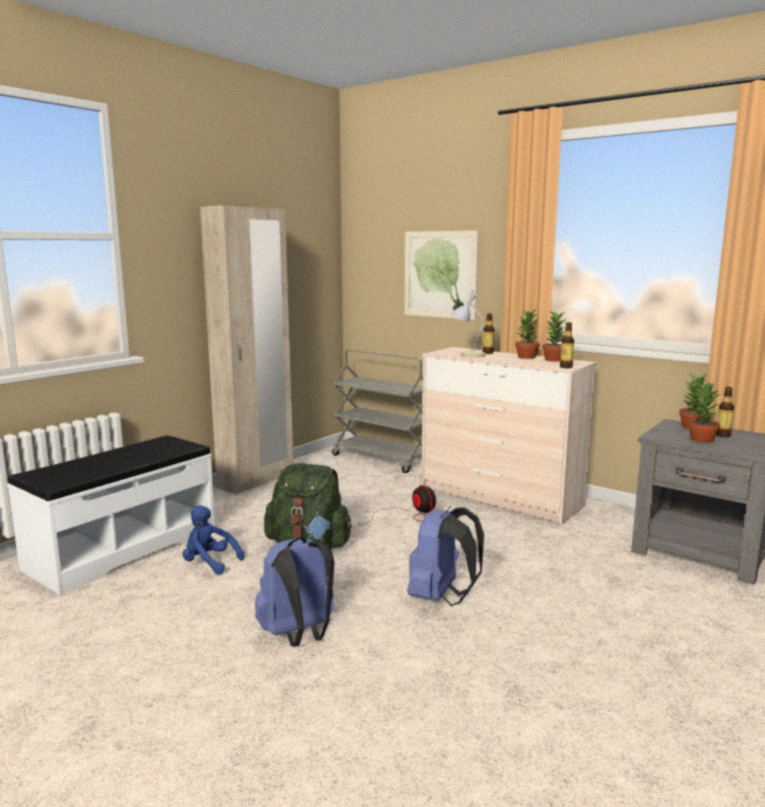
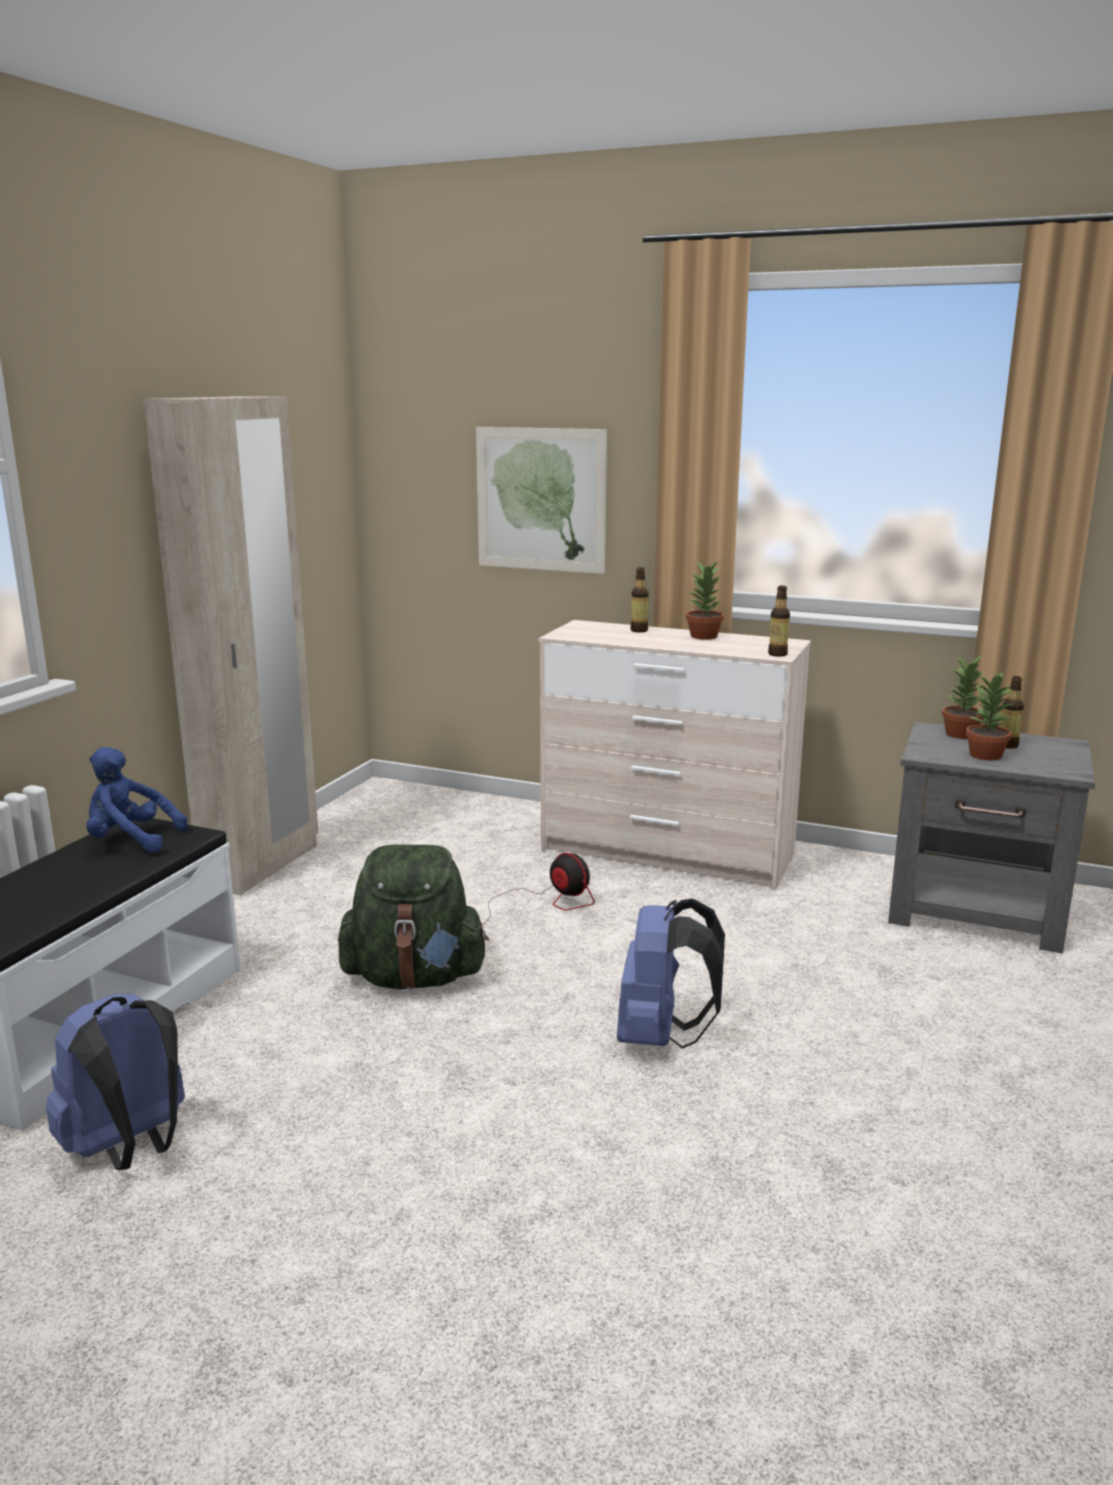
camera: 15 degrees left, 5 degrees up
blue plush toy [182,506,244,574] -> blue plush toy moved to [86,747,188,853]
blue backpack [255,537,335,647] -> blue backpack moved to [46,994,185,1170]
grey cart [332,349,423,473] -> none
table lamp [451,290,485,358] -> none
potted plant [542,311,565,362] -> none

